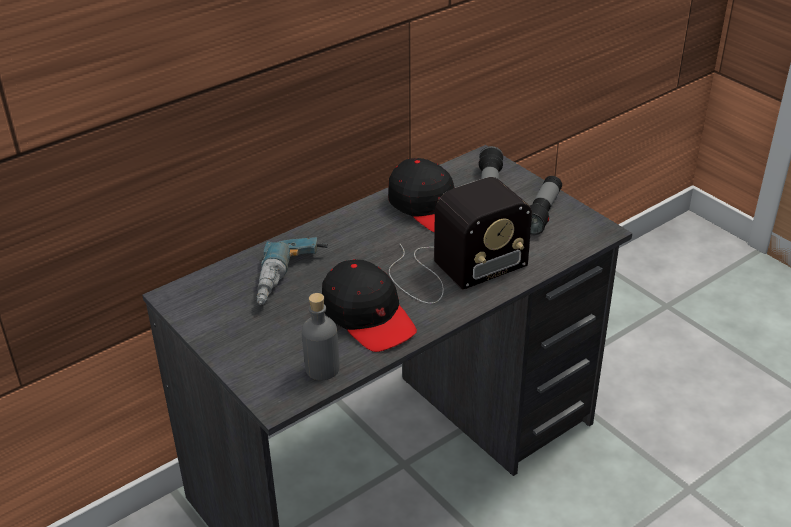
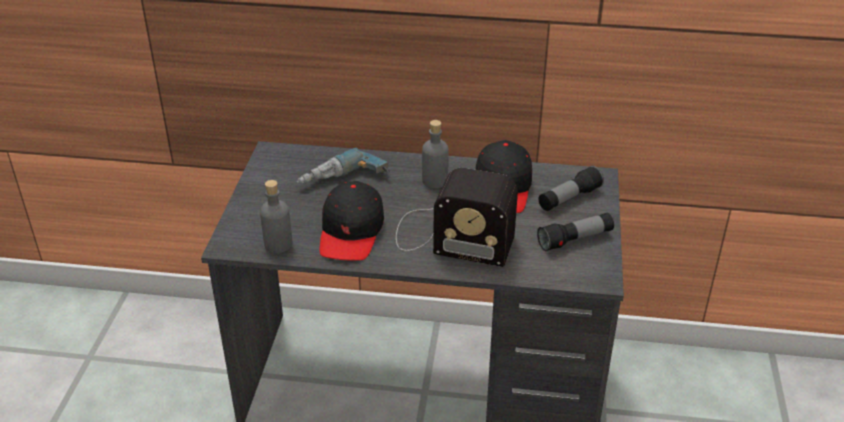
camera: 45 degrees right, 0 degrees up
none -> grey bottle [422,120,449,188]

